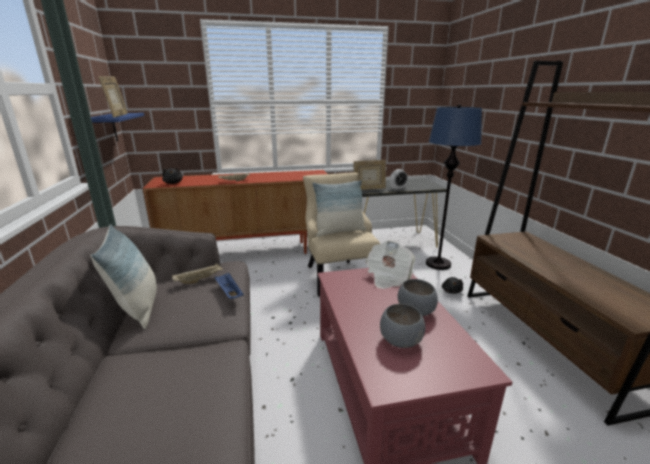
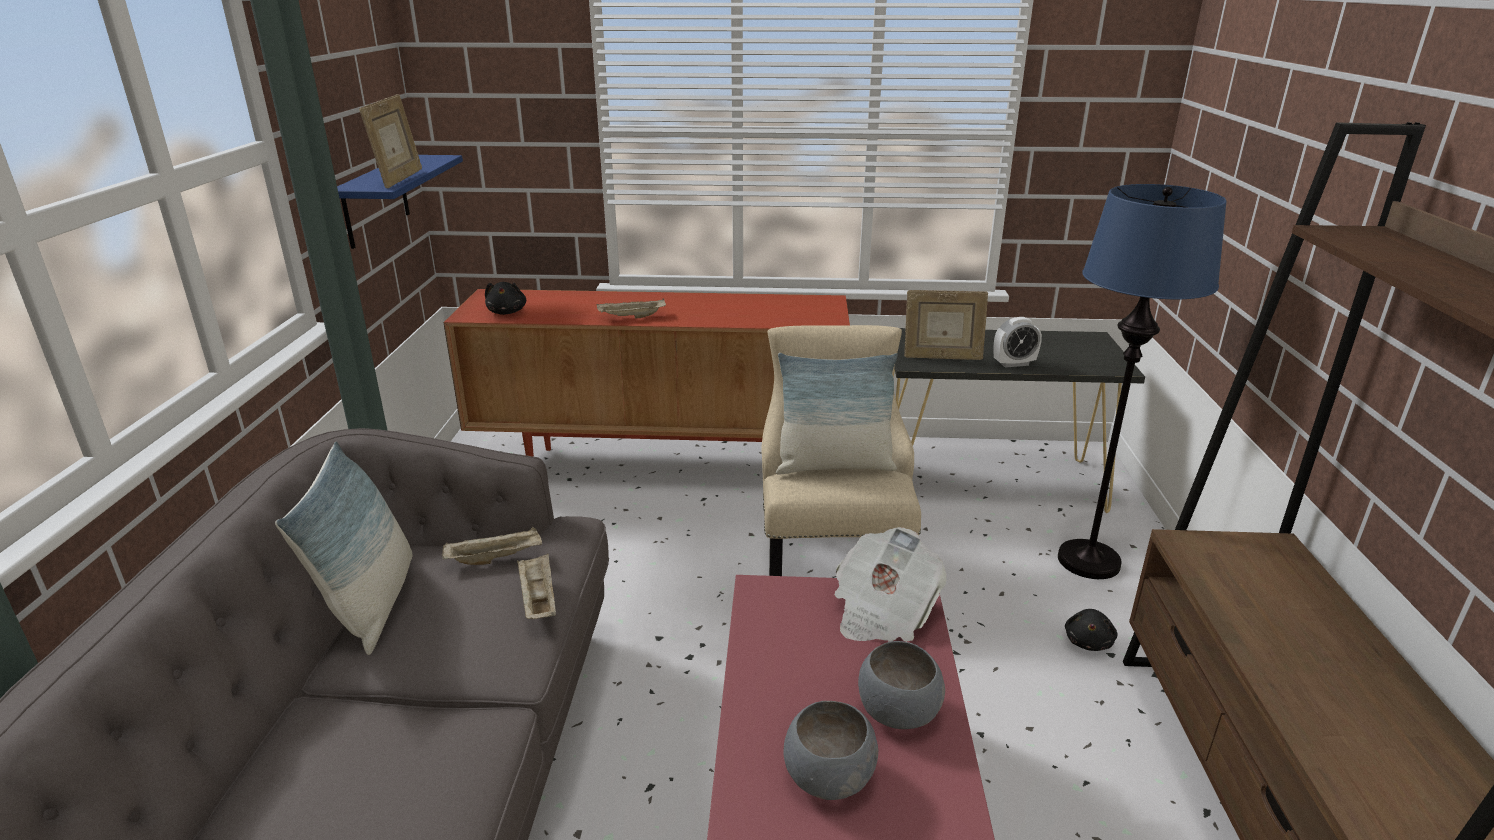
camera: 15 degrees right, 5 degrees up
blue tray [215,272,244,299] -> beige tray [517,554,556,619]

